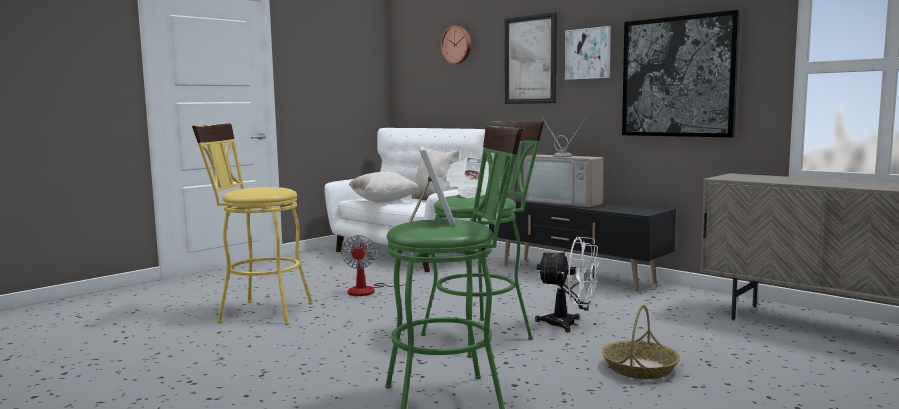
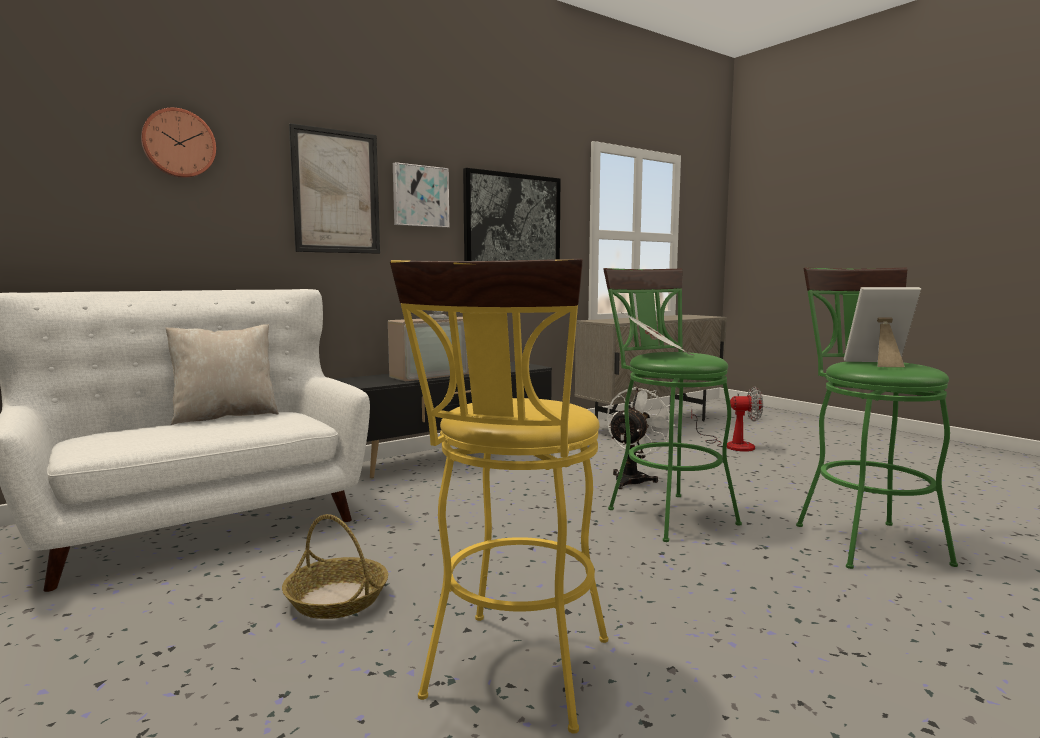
camera: 80 degrees left, 0 degrees up
fan [341,235,412,296] -> fan moved to [691,387,763,452]
beige pillow [349,171,419,203] -> none
basket [602,305,680,379] -> basket moved to [282,514,388,619]

